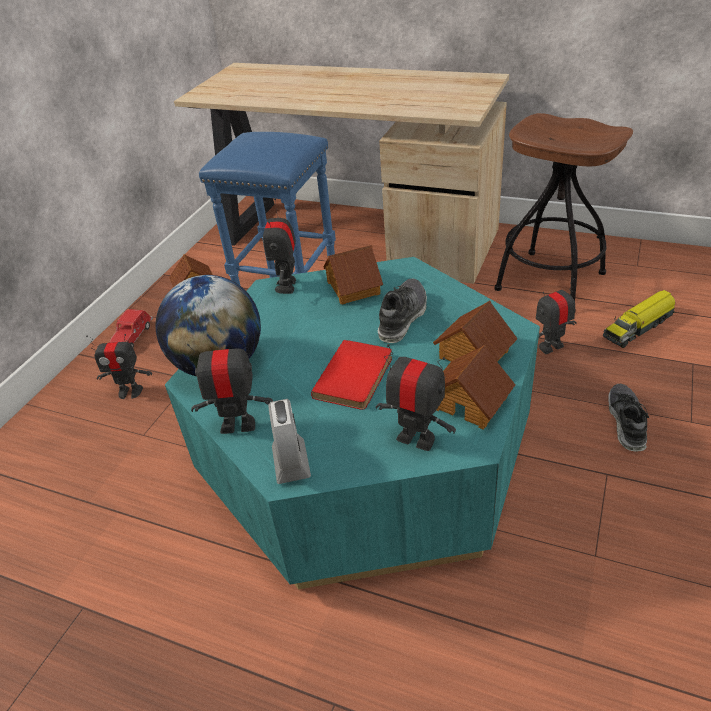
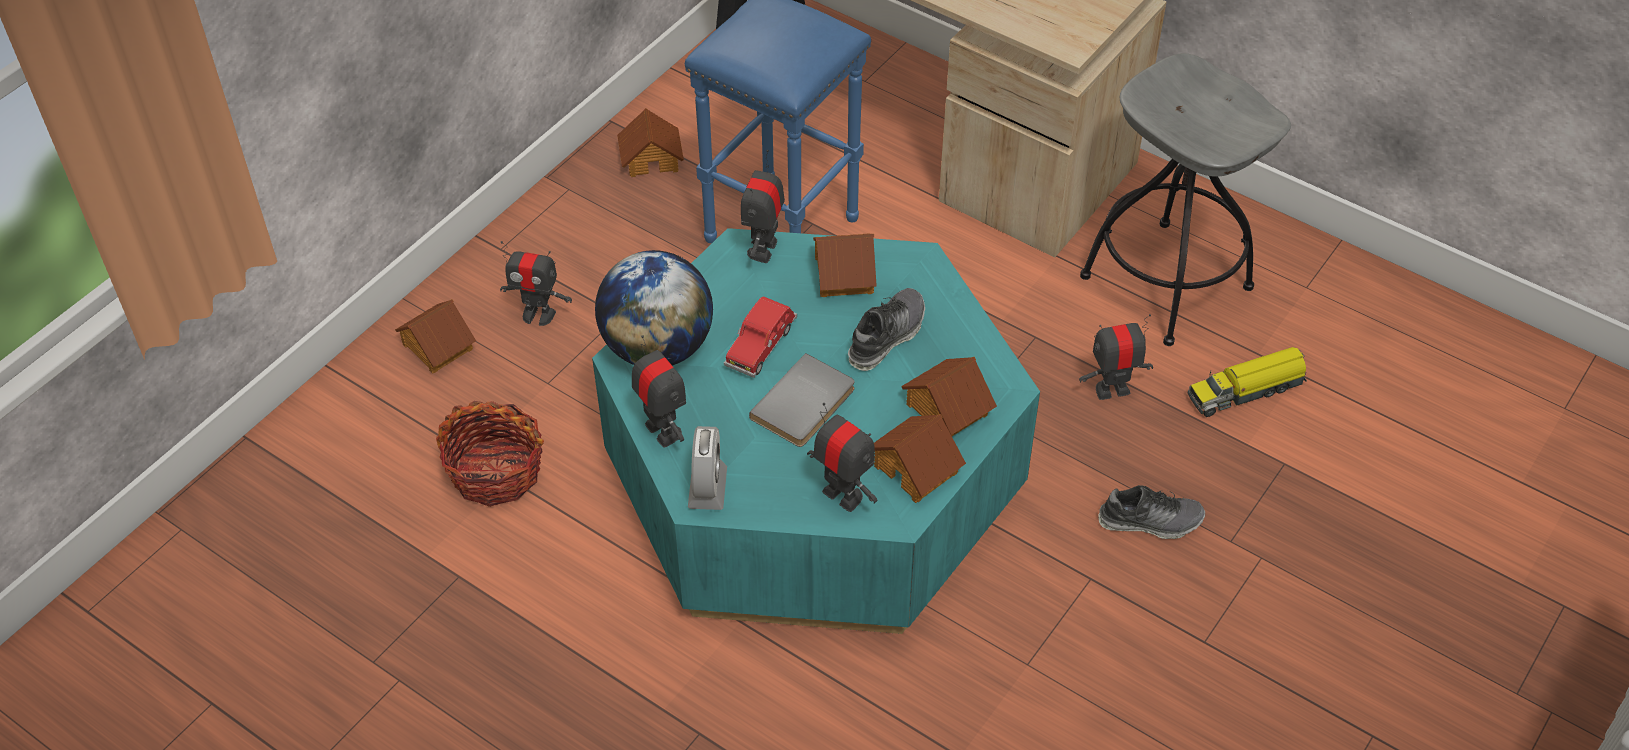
camera: 10 degrees right, 10 degrees up
red toy car [109,309,153,348] -> red toy car moved to [724,296,797,378]
toy robot [187,336,273,434] -> toy robot turned 45 degrees clockwise [632,335,686,448]
red book [311,340,392,410] -> grey book [749,353,855,447]
brown stool [495,113,633,311] -> grey stool [1080,53,1291,346]
shoe [608,384,649,452] -> shoe turned 75 degrees clockwise [1098,485,1205,539]
none -> toy house [395,299,476,374]
none -> basket [436,401,544,507]

